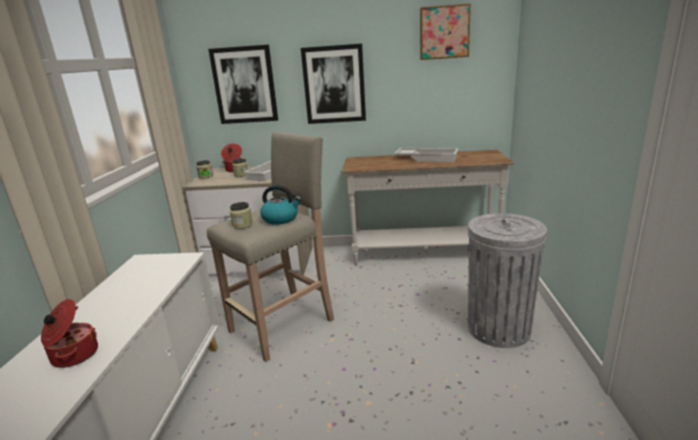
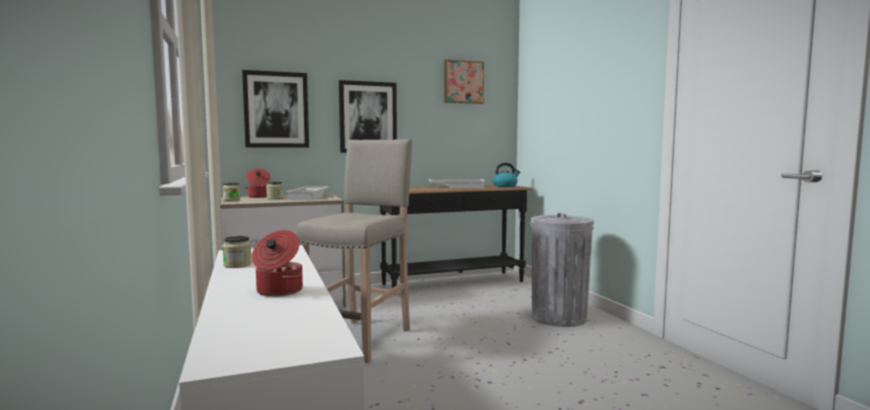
camera: 25 degrees left, 15 degrees down
jar [230,202,253,229] -> jar moved to [222,236,252,268]
kettle [260,185,301,225] -> kettle moved to [493,163,520,187]
white console table [342,150,514,266] -> black console table [380,185,532,288]

